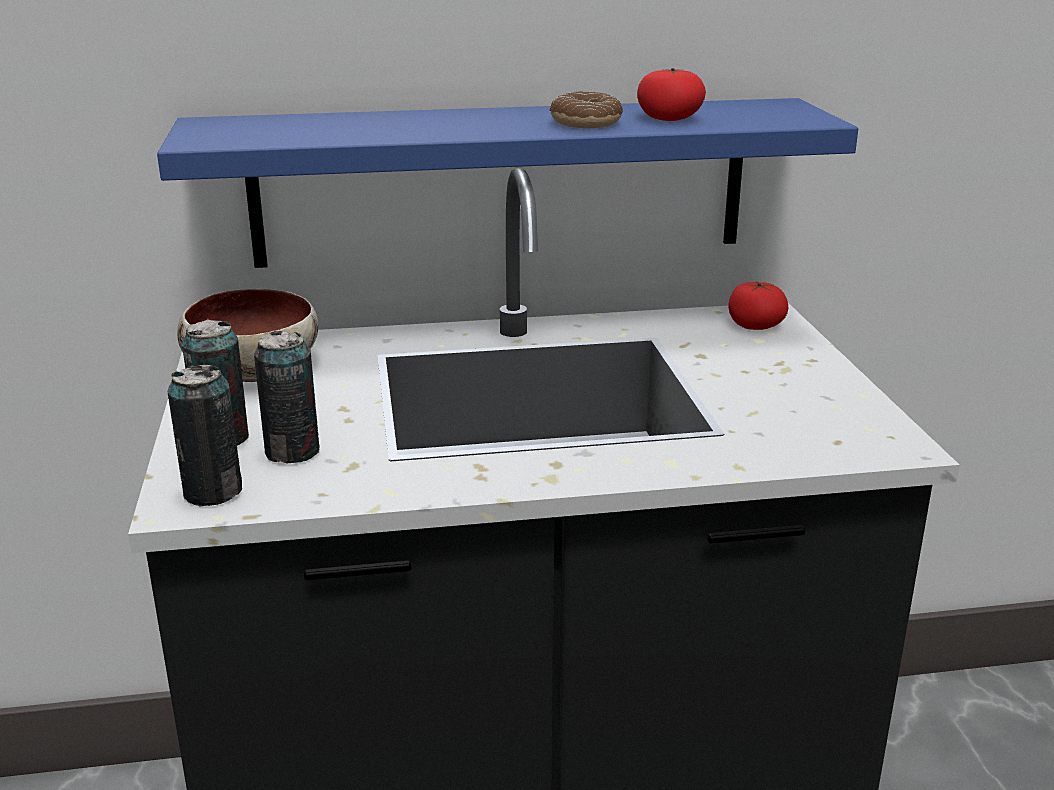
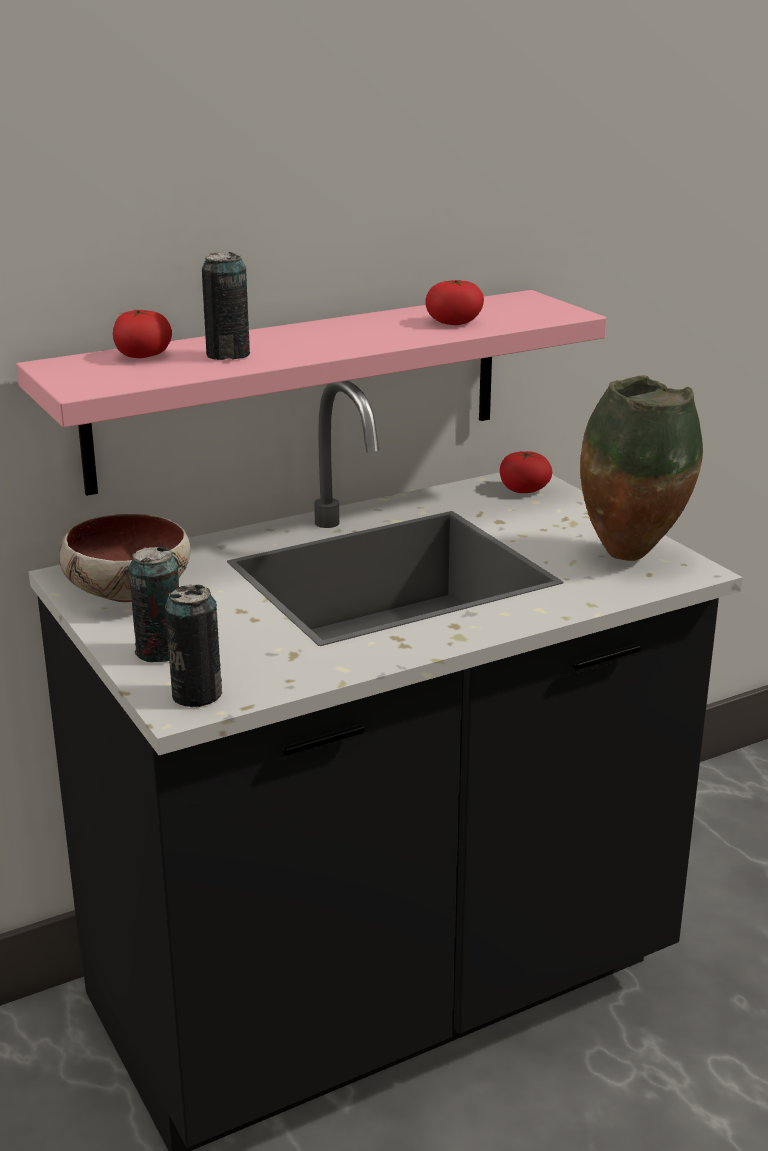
camera: 20 degrees left, 0 degrees up
blue shelf [157,98,858,268] -> pink shelf [16,290,607,496]
can [254,331,319,463] -> can moved to [202,252,250,360]
donut [550,91,623,128] -> none
none -> tomato [113,309,172,358]
none -> vase [580,376,703,561]

